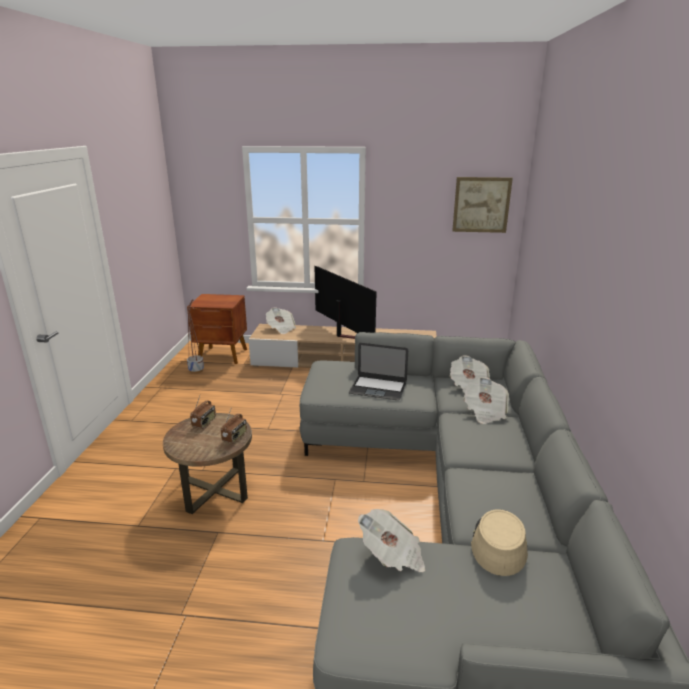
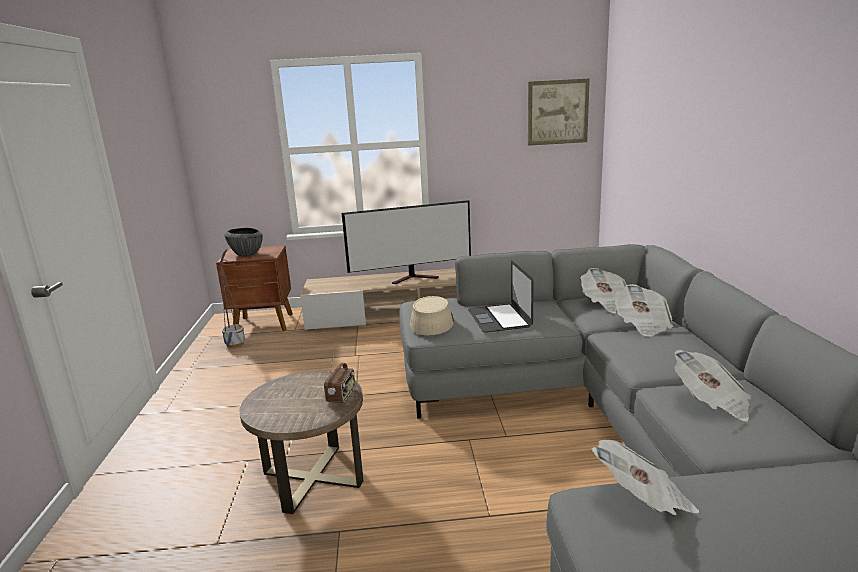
camera: 10 degrees left, 5 degrees down
radio [190,396,216,429] -> none
newspaper [266,307,296,334] -> newspaper moved to [674,350,751,421]
television [314,266,377,339] -> television turned 120 degrees clockwise [342,200,471,284]
laptop [349,343,408,400] -> laptop turned 75 degrees clockwise [468,261,534,333]
beige hat [471,509,528,576] -> beige hat moved to [410,296,454,335]
none -> bowl [224,228,263,256]

